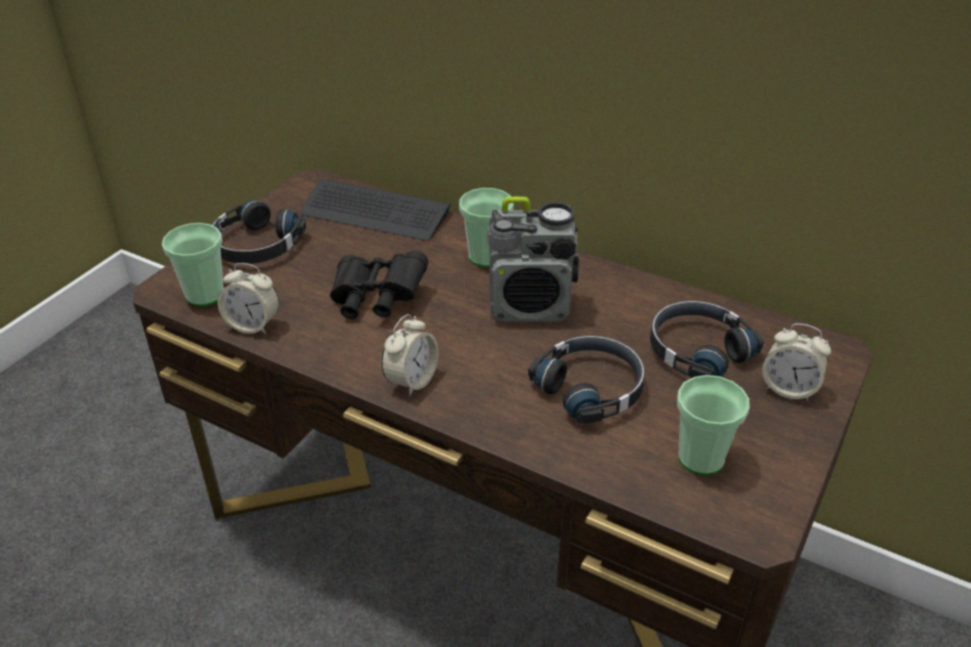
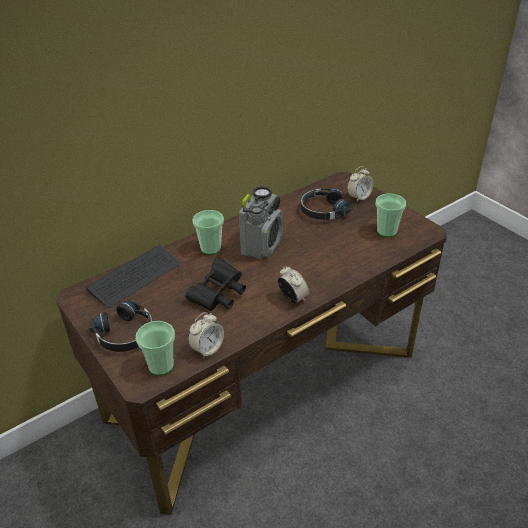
camera: 65 degrees left, 0 degrees up
black headphones [528,335,645,424] -> none

